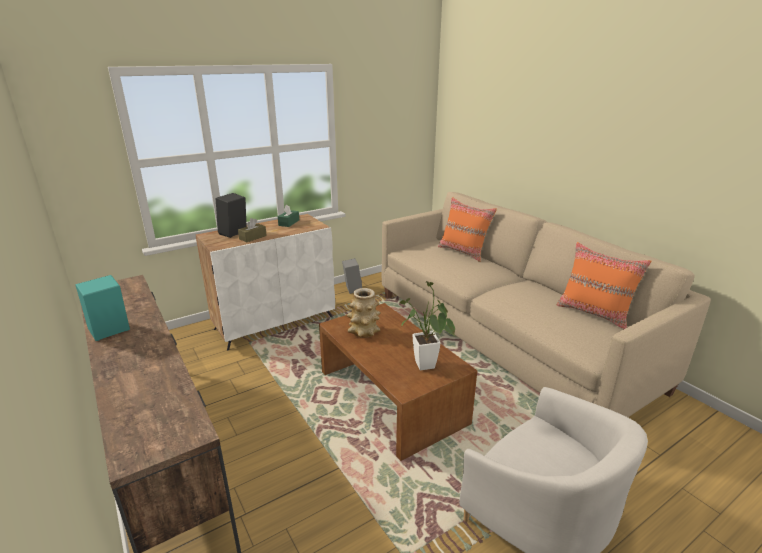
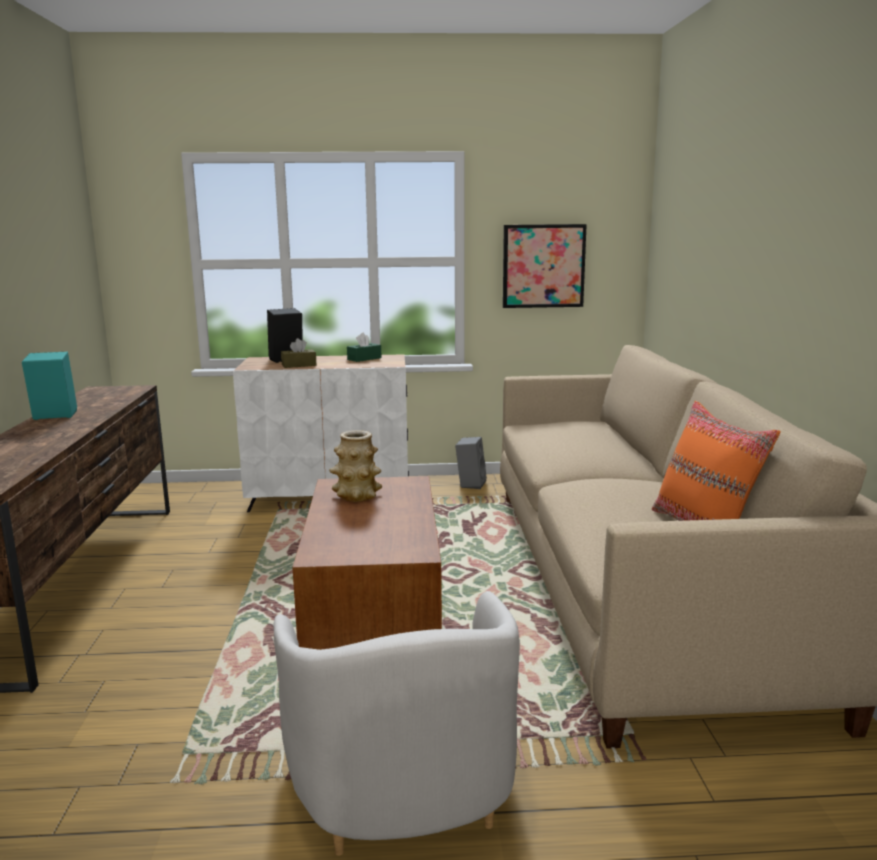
camera: 30 degrees right, 10 degrees down
potted plant [399,281,455,370] -> none
orange pillow [438,197,497,262] -> none
none -> picture [503,224,587,308]

